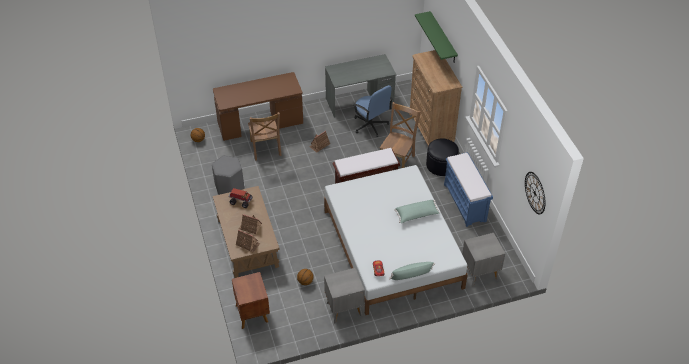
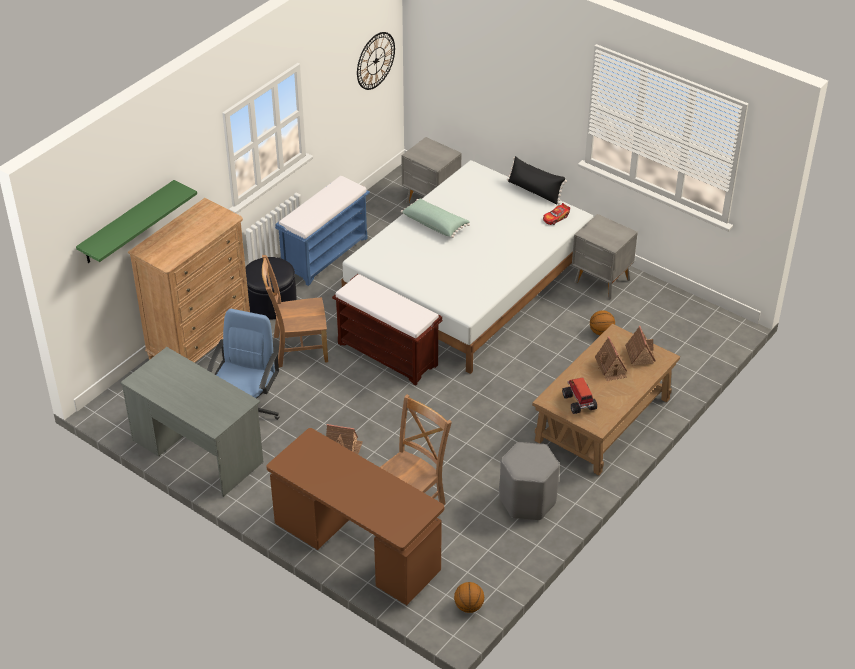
camera: 125 degrees left, 5 degrees down
brown nightstand [232,272,270,329] -> none
green pillow [389,262,435,280] -> black pillow [507,156,567,205]

